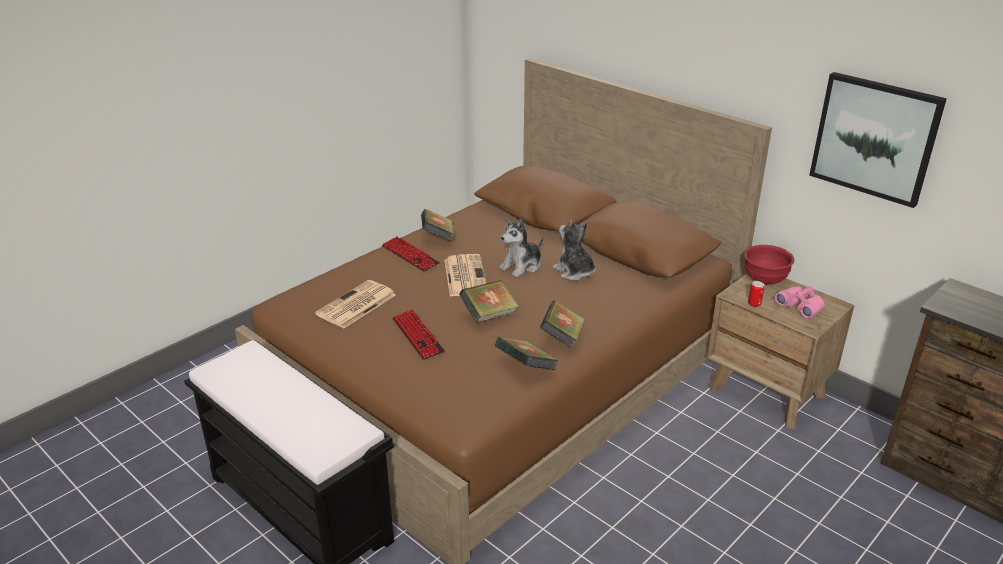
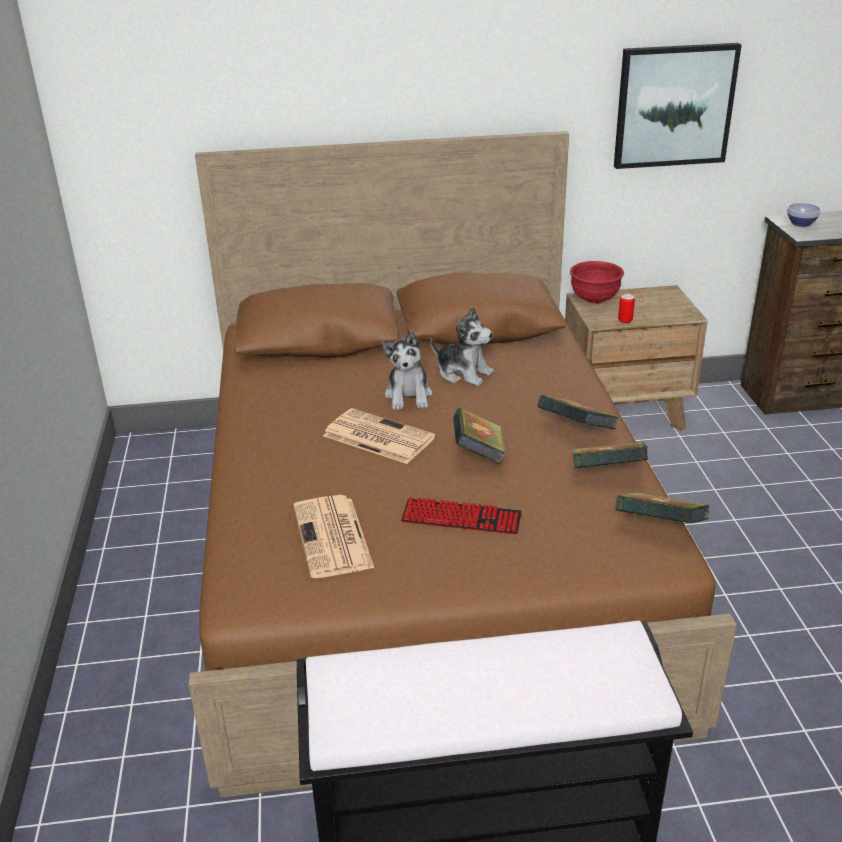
camera: 50 degrees left, 0 degrees up
keyboard [382,236,440,272] -> none
book [421,209,455,241] -> book moved to [615,492,710,523]
plush toy [553,220,596,281] -> plush toy turned 150 degrees counterclockwise [430,306,494,386]
pink binoculars [774,286,825,318] -> none
none -> bowl [787,203,821,227]

